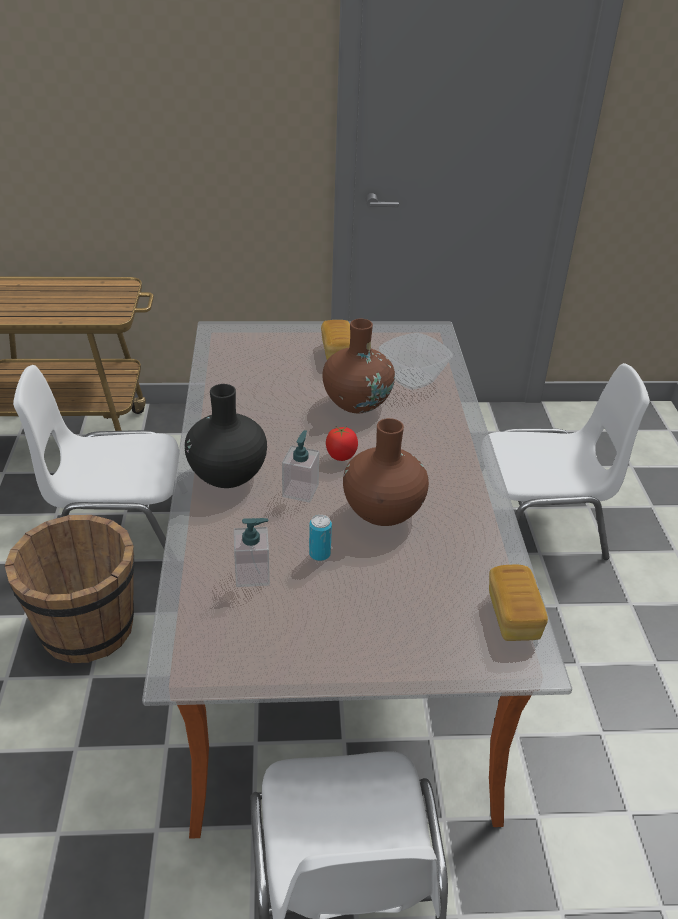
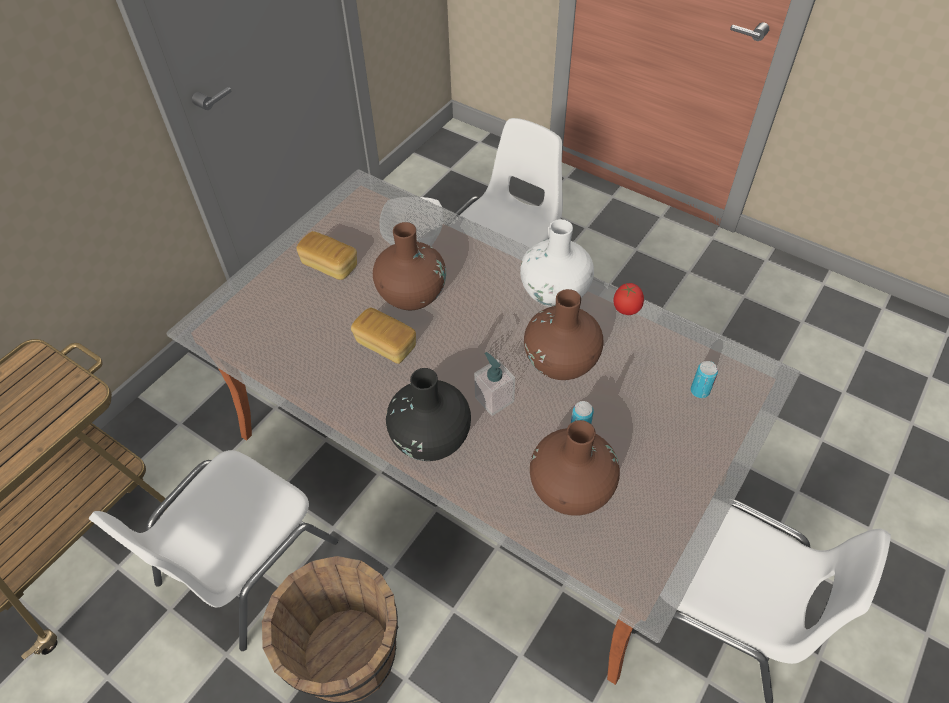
camera: 50 degrees left, 15 degrees up
soap dispenser [234,518,270,587] -> brown vase [530,420,620,516]
tomato [326,426,358,461] -> tomato moved to [613,283,644,315]
bread [489,565,548,641] -> bread moved to [351,308,416,364]
none -> white vase [520,219,594,307]
none -> can [690,361,718,398]

